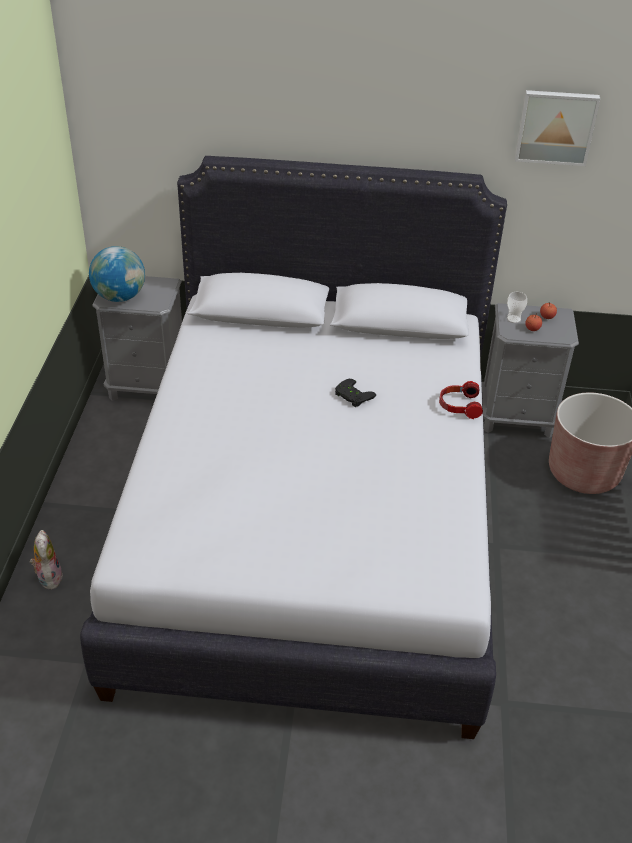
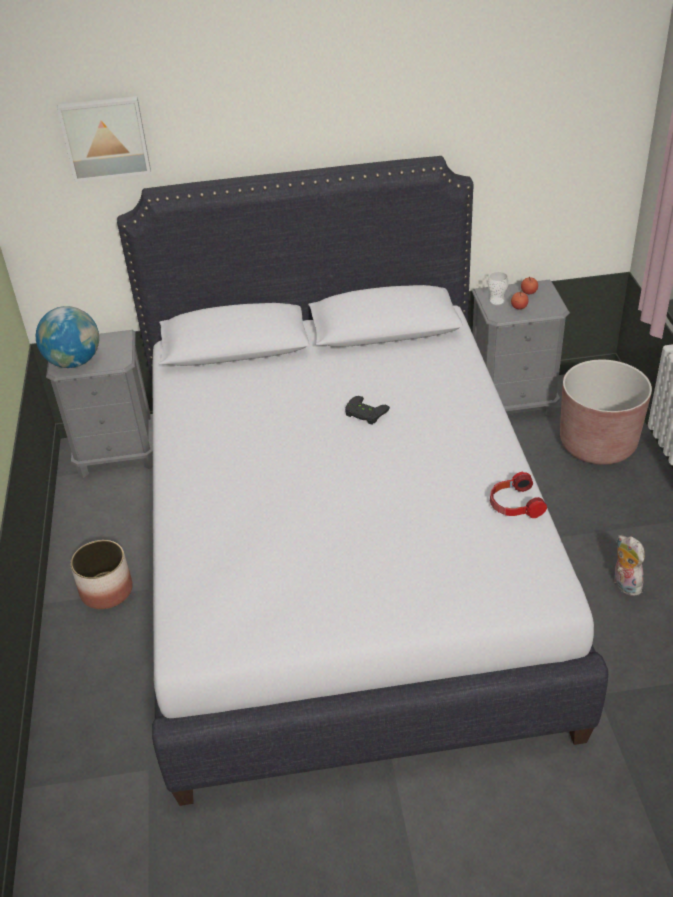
camera: 10 degrees left, 0 degrees up
plush toy [30,530,63,589] -> plush toy moved to [614,535,645,596]
headphones [439,381,483,419] -> headphones moved to [490,471,547,518]
picture [515,90,600,166] -> picture moved to [57,96,151,182]
none -> planter [70,540,133,609]

